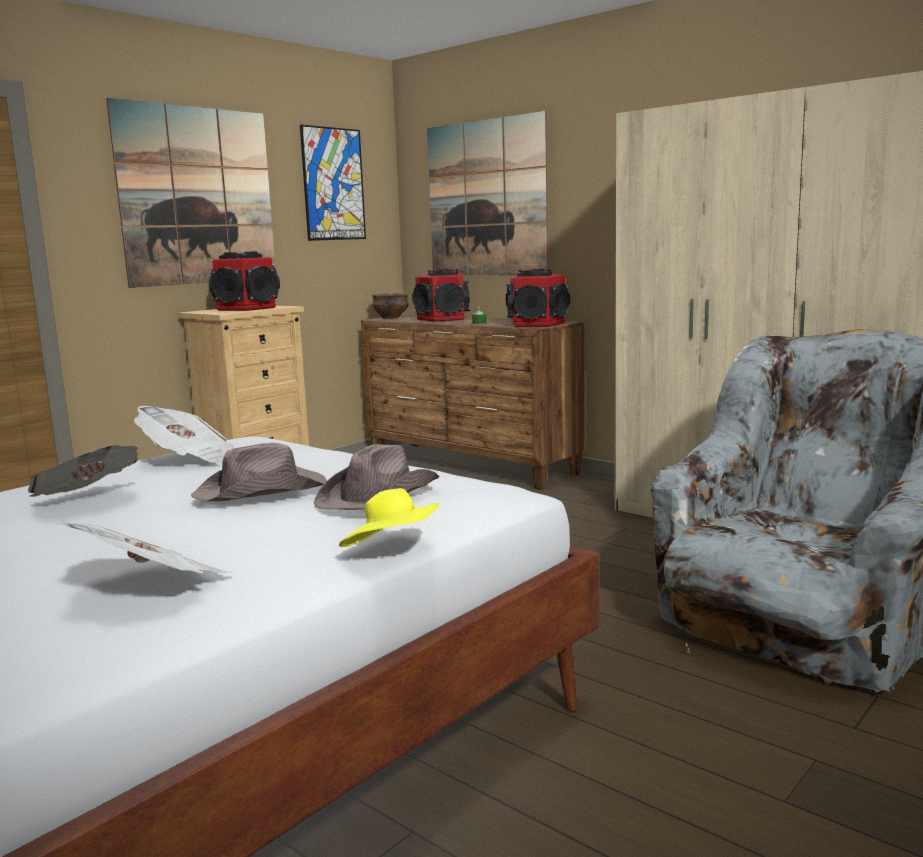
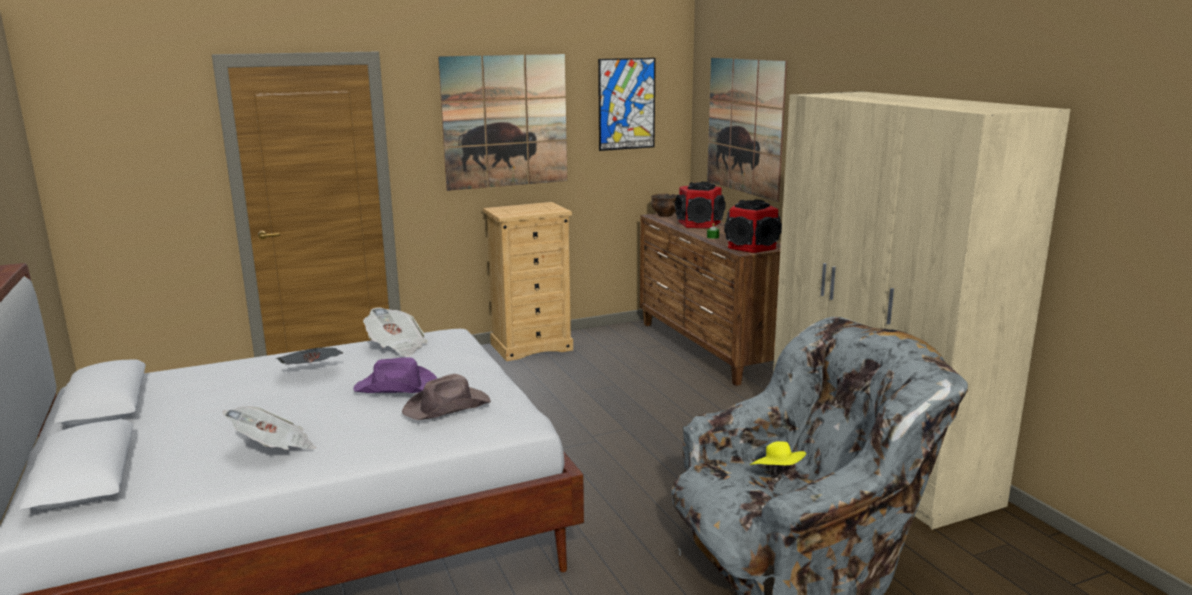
camera: 25 degrees right, 5 degrees up
brown hat [191,443,327,501] -> purple hat [353,358,437,393]
speaker [209,252,280,311] -> none
yellow hat [339,488,440,547] -> yellow hat moved to [750,441,806,465]

